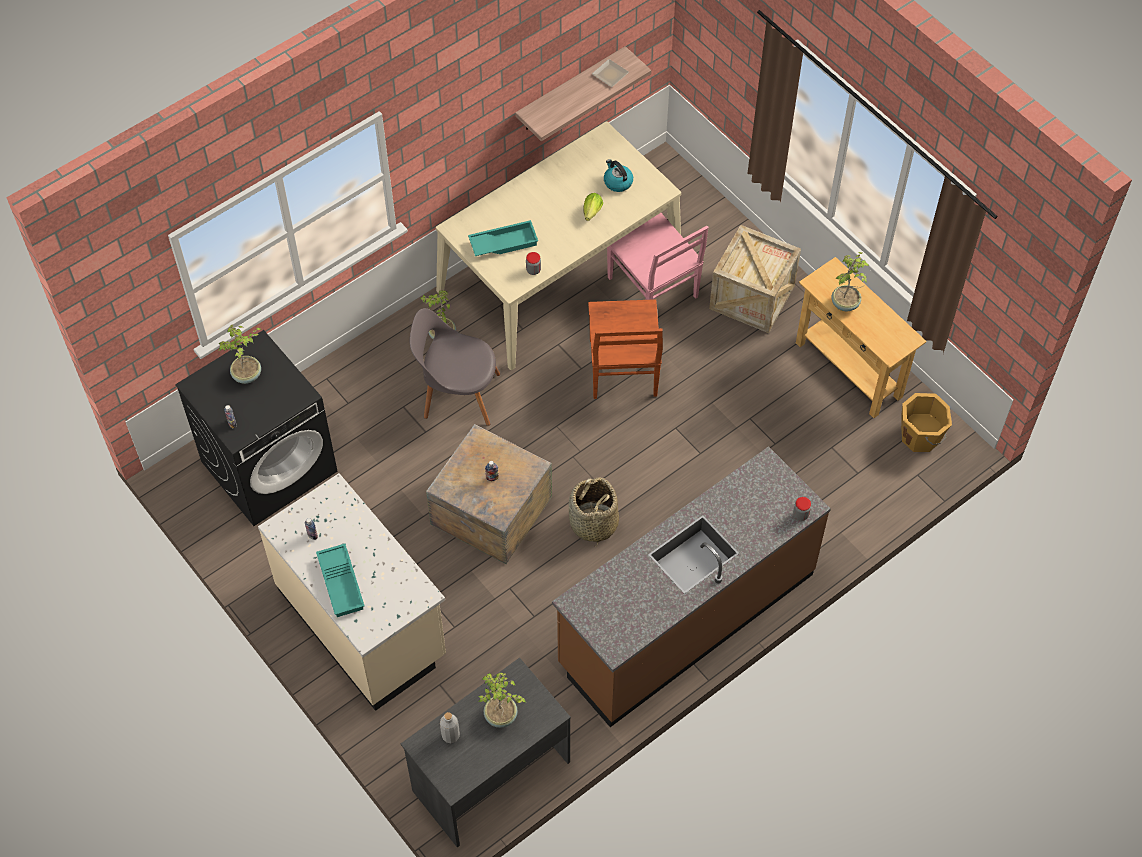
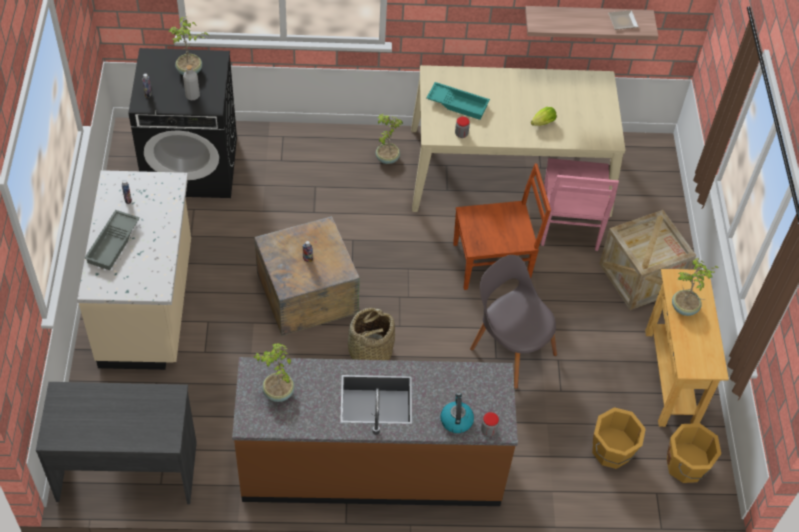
camera: 35 degrees right, 5 degrees down
turquoise tray [316,544,365,617] -> grey tray [84,210,140,270]
grey chair [409,308,500,426] -> grey chair moved to [470,255,557,389]
grey bottle [440,712,460,743] -> grey bottle moved to [183,65,200,100]
potted plant [479,673,526,728] -> potted plant moved to [254,343,295,402]
brown chair [588,299,663,399] -> brown chair turned 135 degrees counterclockwise [453,163,551,290]
kettle [604,159,633,192] -> kettle moved to [440,393,474,433]
none -> orange bucket [592,407,646,469]

